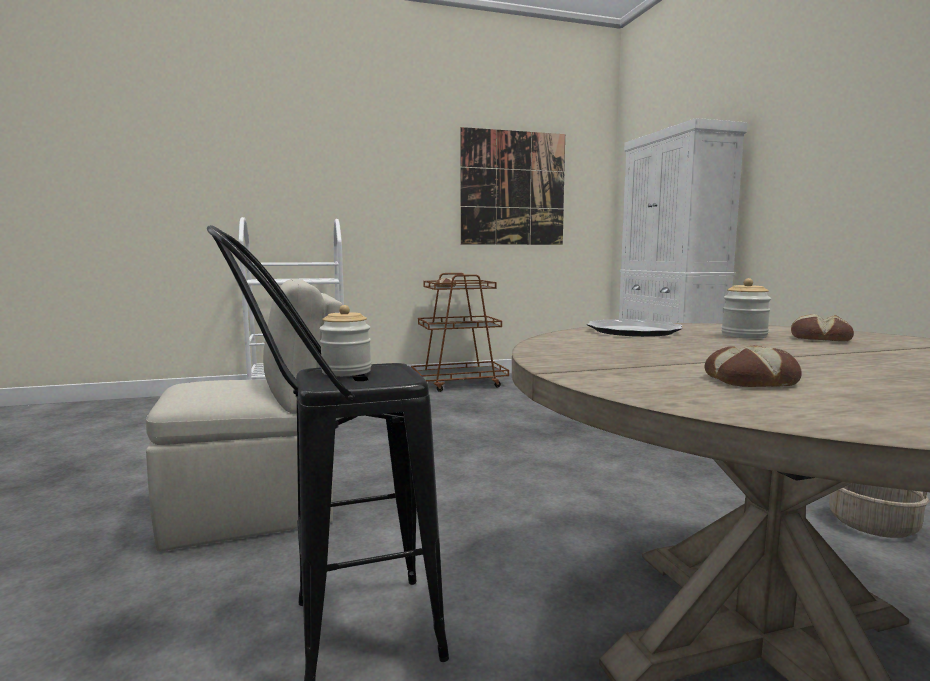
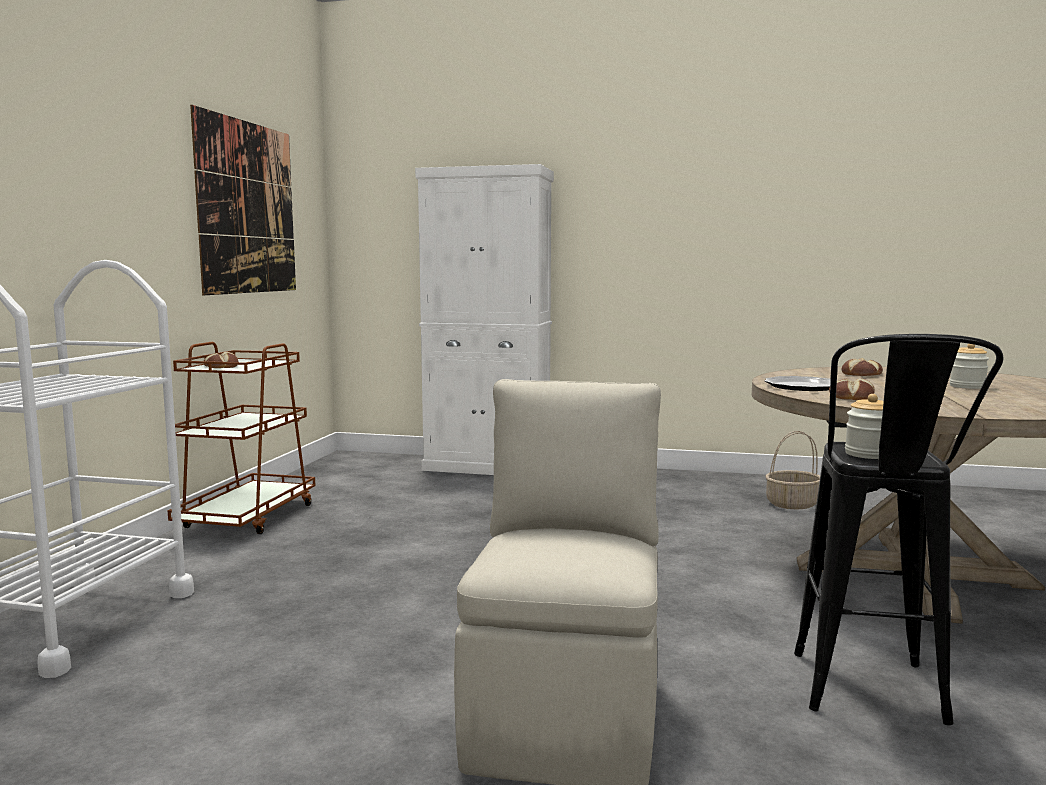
camera: 60 degrees left, 0 degrees up
bread [704,345,802,387] -> bread moved to [829,378,875,400]
jar [721,278,771,339] -> jar moved to [950,344,989,389]

